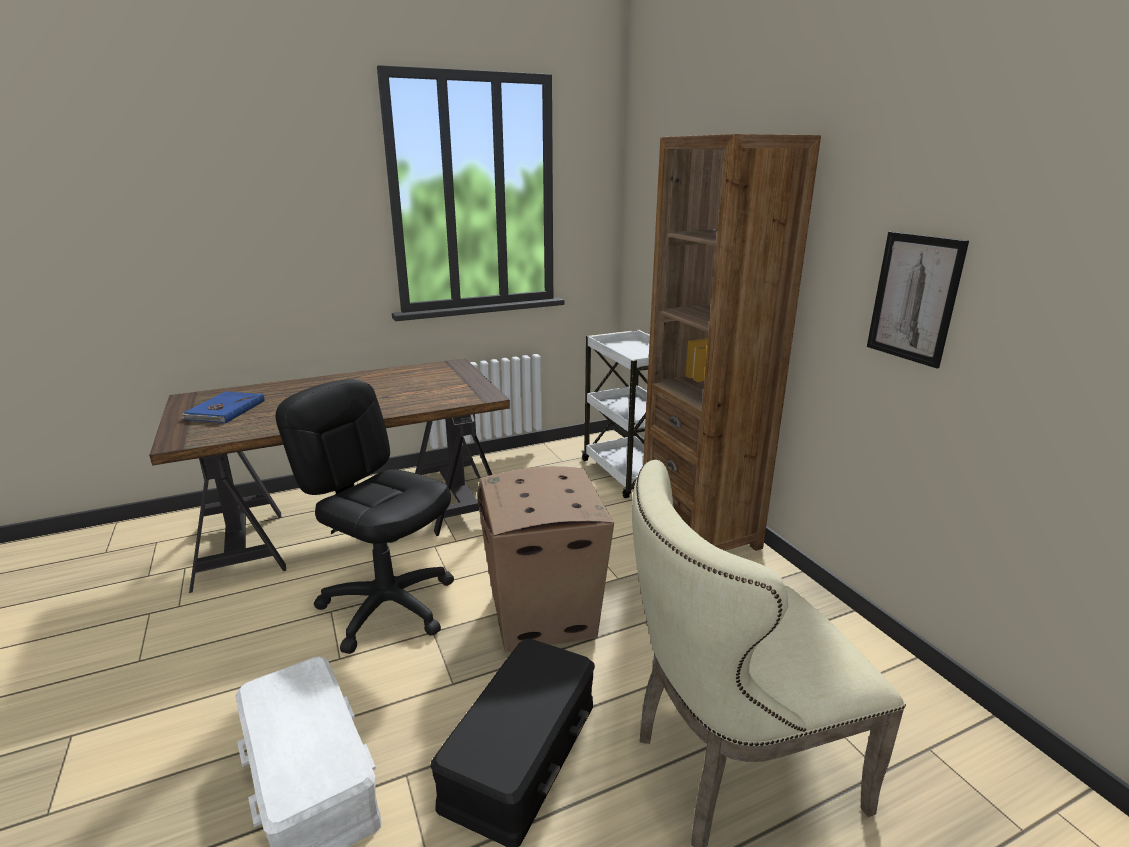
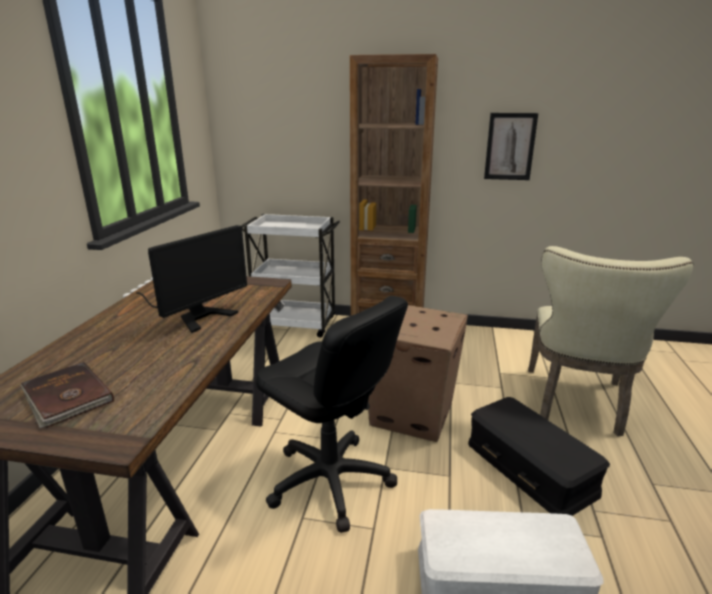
camera: 55 degrees left, 0 degrees up
blue book [181,391,265,423] -> brown book [20,362,114,428]
black office chair [276,379,454,654] -> black office chair turned 120 degrees counterclockwise [256,296,408,533]
none -> monitor [136,225,247,333]

